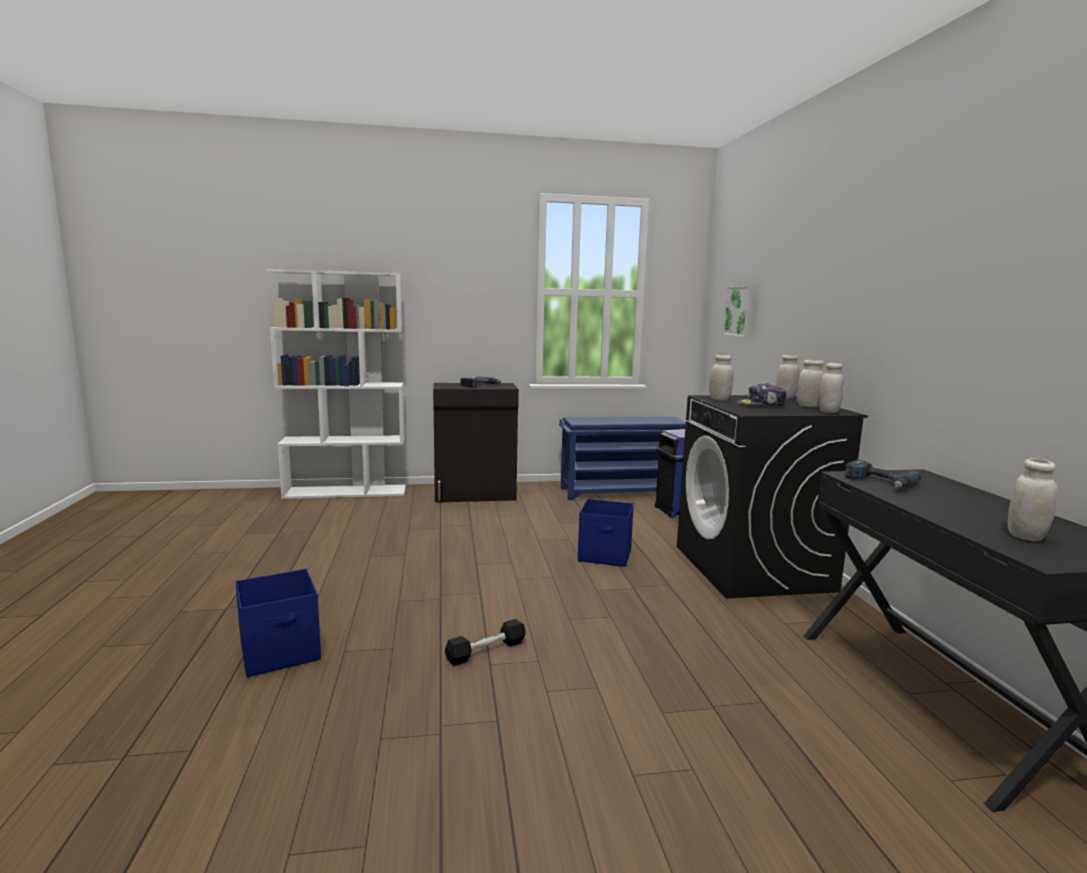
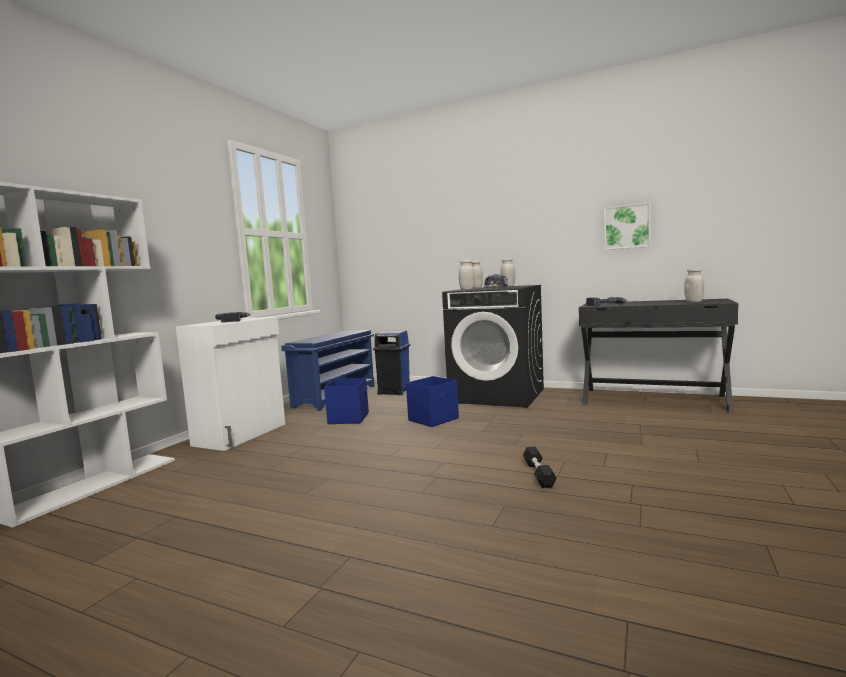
camera: 55 degrees left, 5 degrees down
blue storage box [236,569,321,677] -> blue storage box moved to [324,378,369,424]
black cabinet [433,383,519,503] -> white cabinet [176,317,285,451]
picture [722,286,754,337] -> picture moved to [604,202,650,250]
white jar [818,363,844,413] -> none

